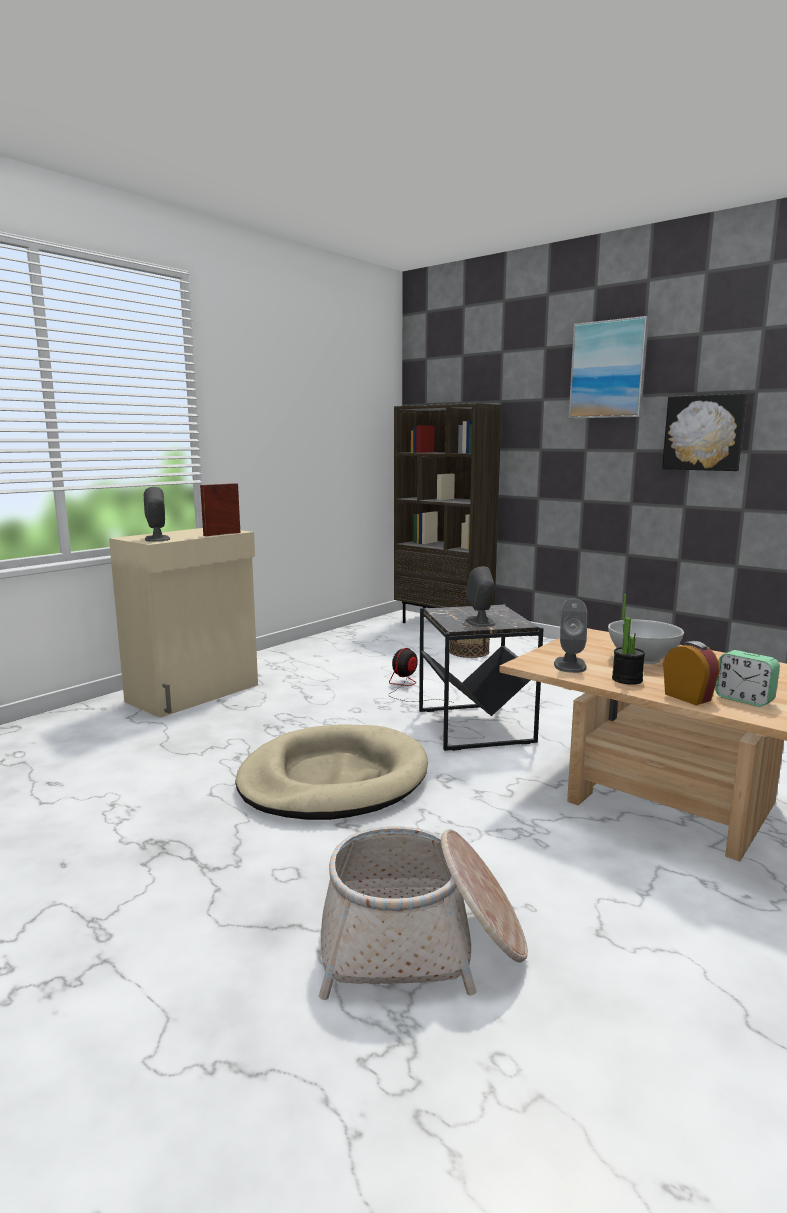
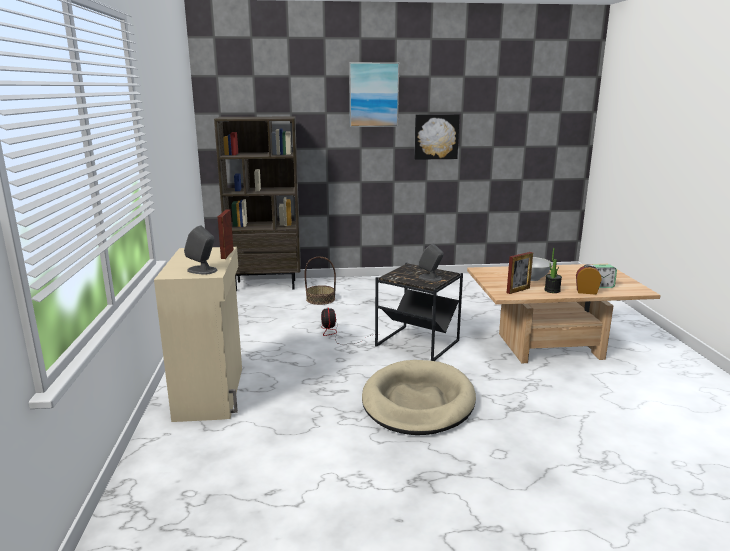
camera: 45 degrees left, 5 degrees up
basket [318,826,528,1000] -> none
grey speaker [554,599,587,673] -> picture frame [507,252,533,294]

